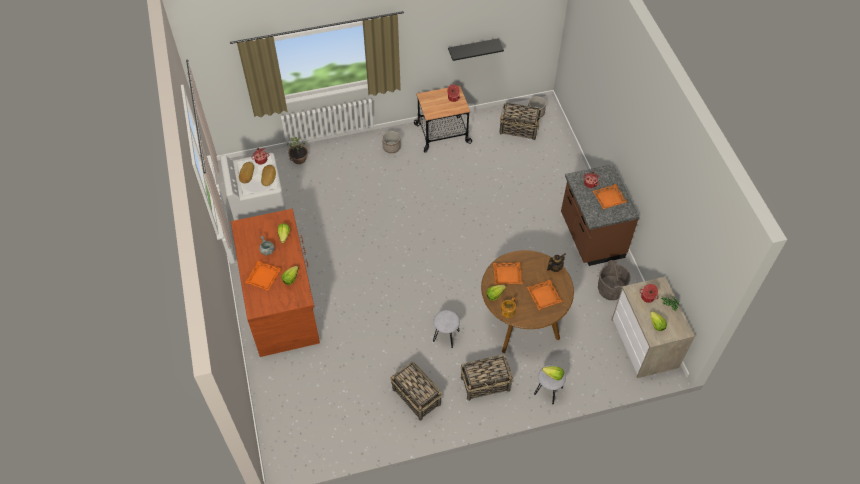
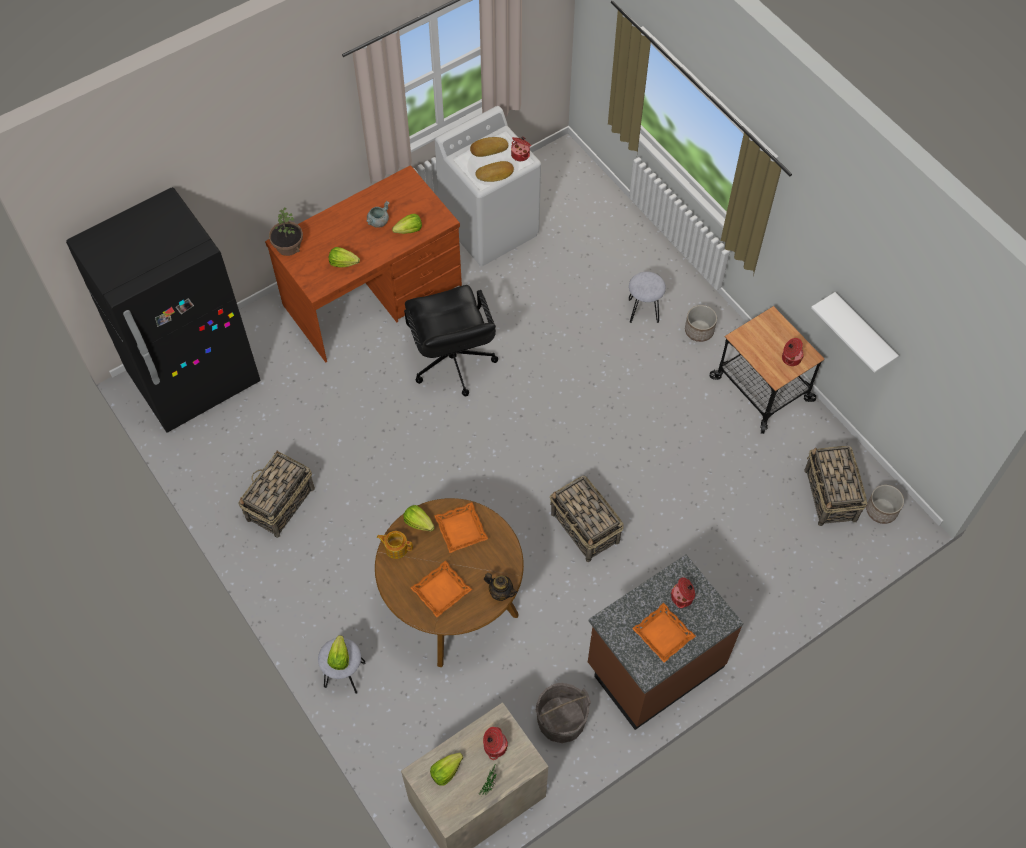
camera: 70 degrees right, 5 degrees up
orange tray [245,261,281,290] -> none
potted plant [287,137,308,164] -> potted plant moved to [269,208,303,256]
grey stool [433,310,460,348] -> grey stool moved to [629,272,666,323]
black shelf [448,38,504,61] -> white shelf [811,292,899,373]
basket [461,355,513,401] -> basket moved to [550,476,624,562]
none -> black fridge [66,187,260,433]
none -> black office chair [404,285,498,397]

